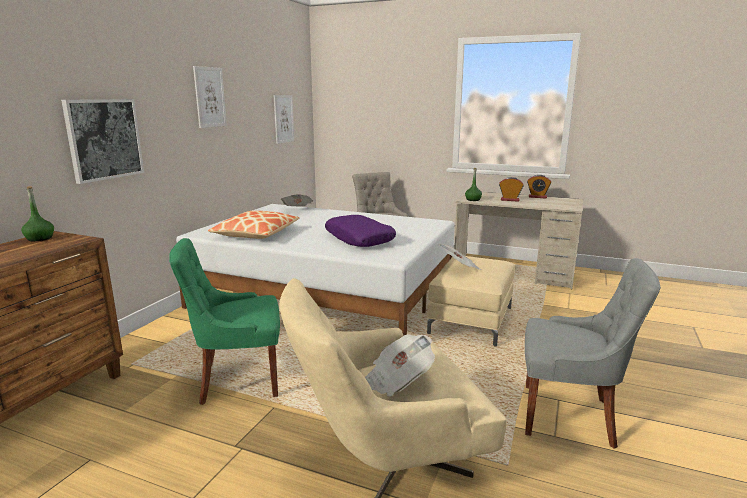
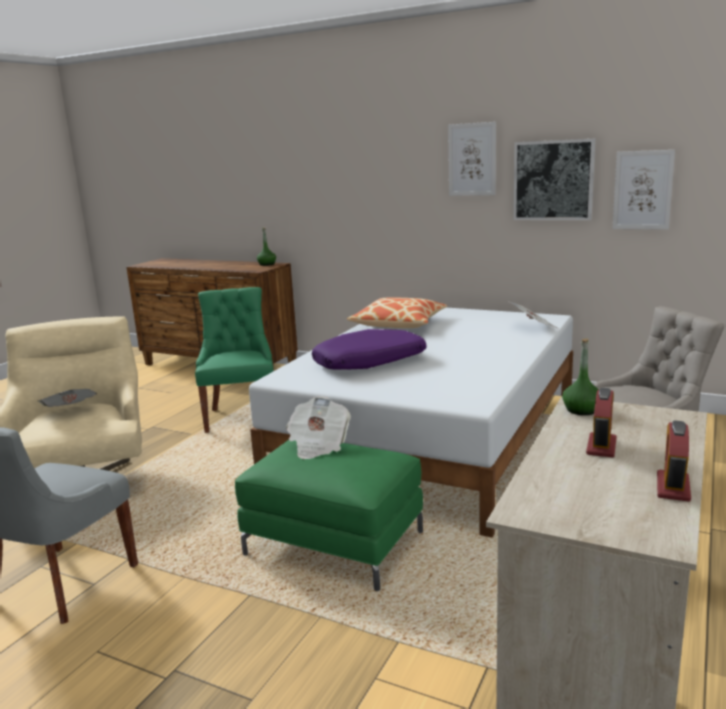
camera: 95 degrees right, 0 degrees up
picture [61,99,144,184] -> picture moved to [513,139,595,220]
beige ottoman [427,256,515,346] -> green ottoman [235,440,423,591]

